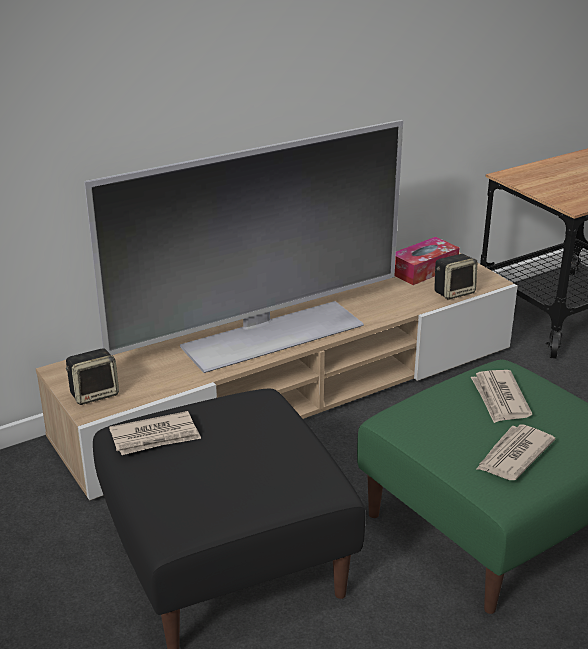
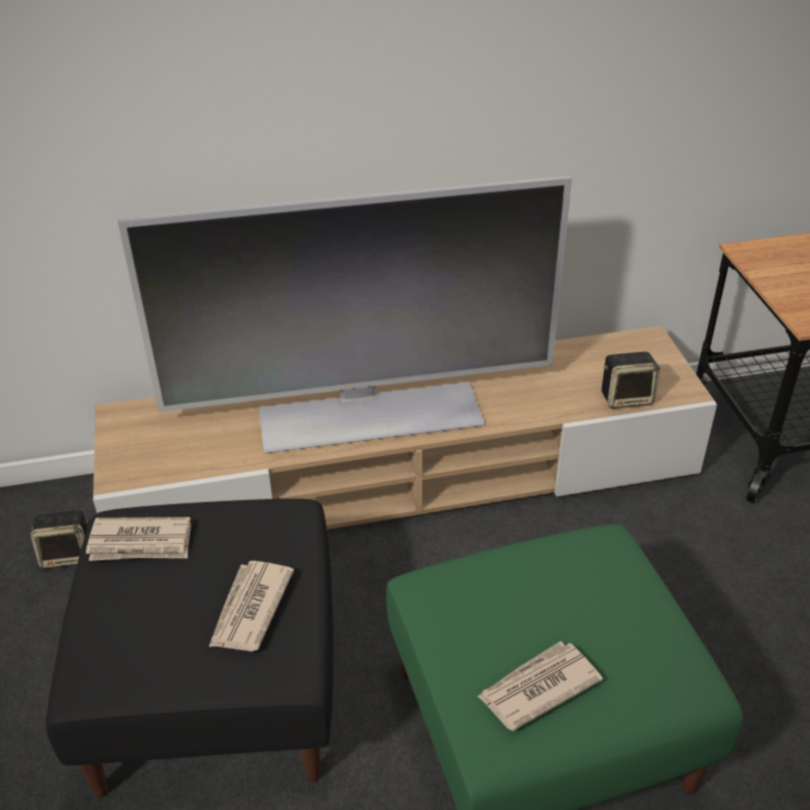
camera: 20 degrees right, 10 degrees up
speaker [66,348,119,405] -> speaker moved to [31,510,88,569]
tissue box [394,237,459,285] -> none
newspaper [471,370,532,423] -> newspaper moved to [209,561,294,651]

